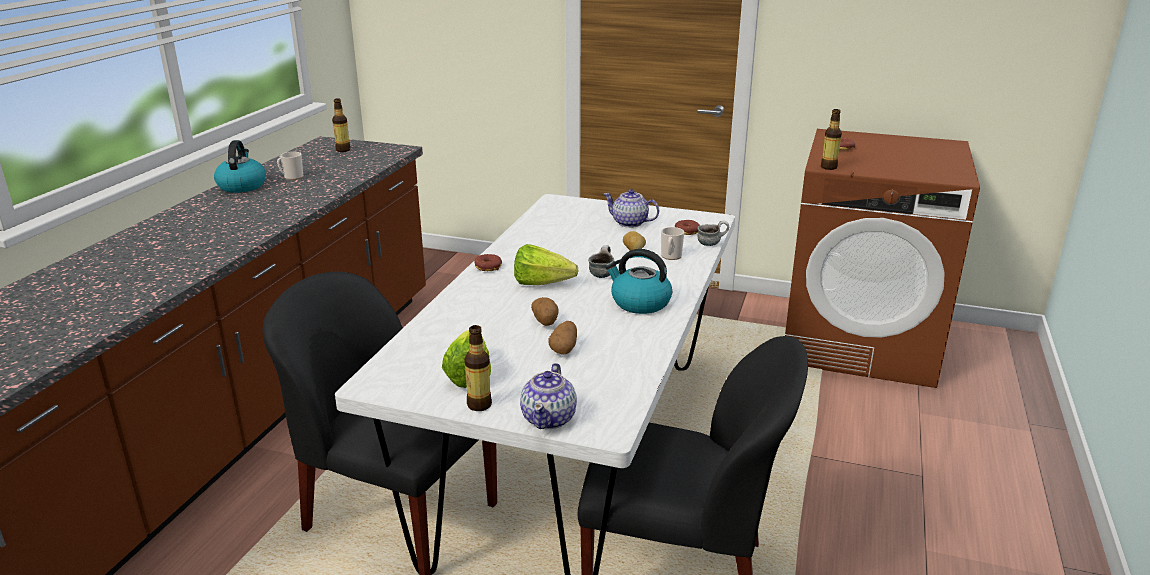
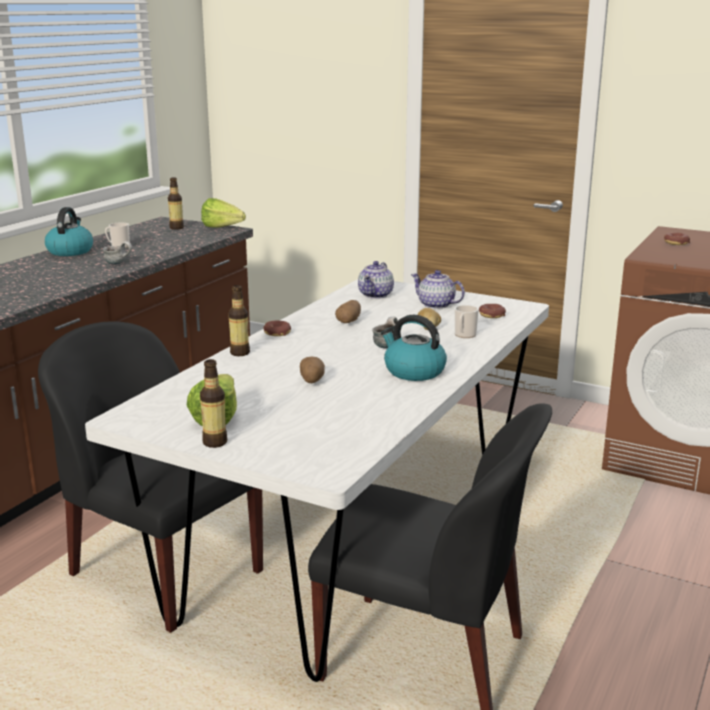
camera: 10 degrees right, 5 degrees down
lettuce [514,244,578,285] -> lettuce moved to [201,198,246,228]
teapot [520,363,577,429] -> teapot moved to [358,261,394,299]
potato [548,321,577,355] -> potato moved to [335,300,361,323]
mug [697,220,729,246] -> mug moved to [103,241,132,264]
bottle [821,109,842,170] -> bottle moved to [228,285,250,356]

